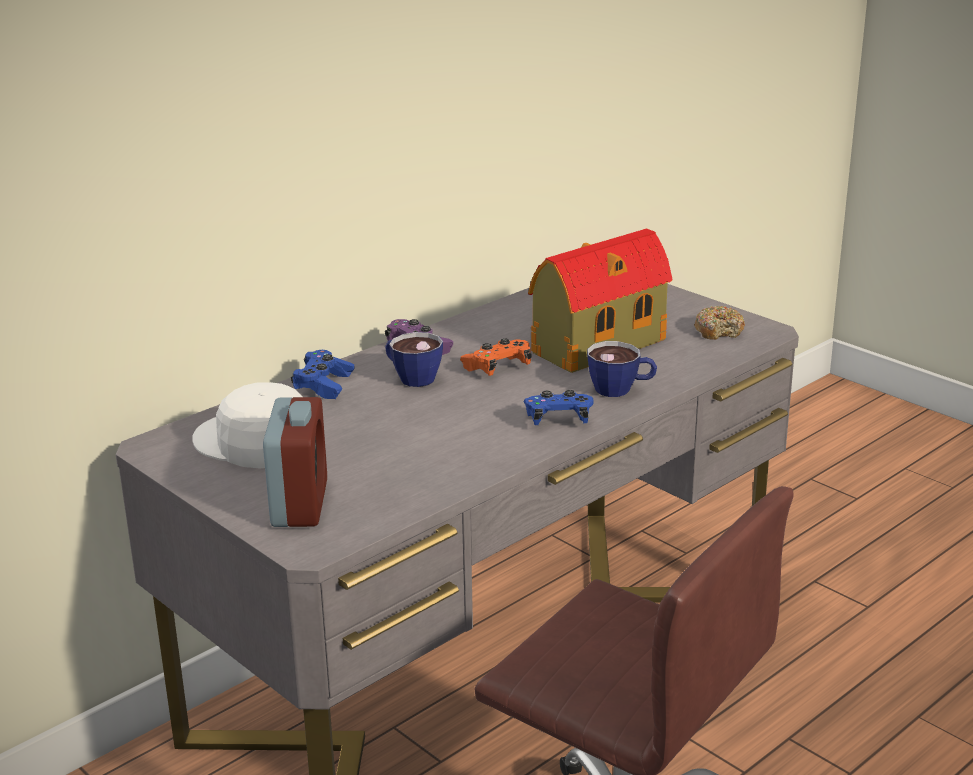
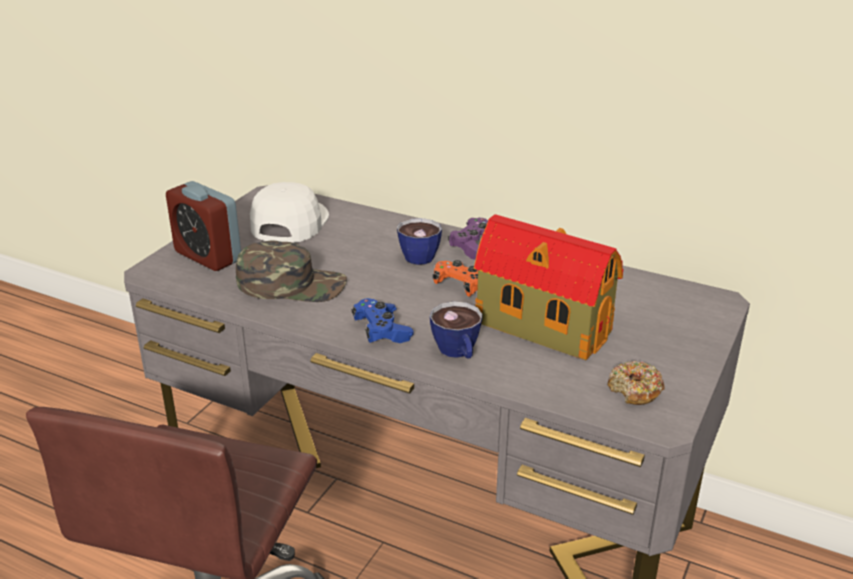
camera: 70 degrees right, 5 degrees up
alarm clock [263,397,327,527] -> alarm clock turned 60 degrees clockwise [166,181,241,271]
blue game controller [291,350,354,399] -> none
none -> green cap [236,241,347,302]

